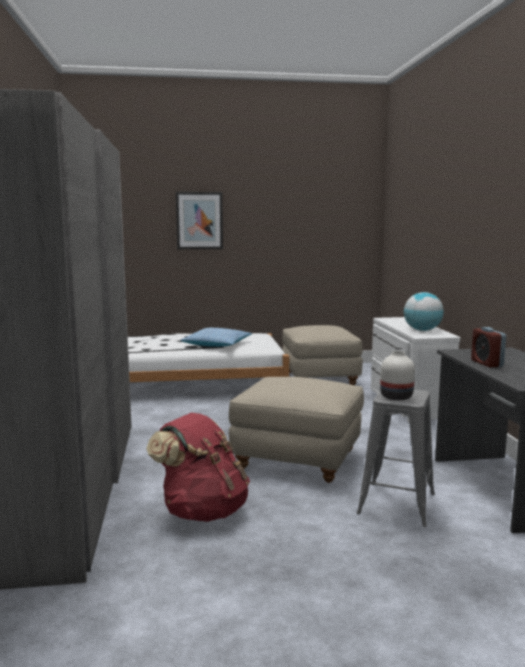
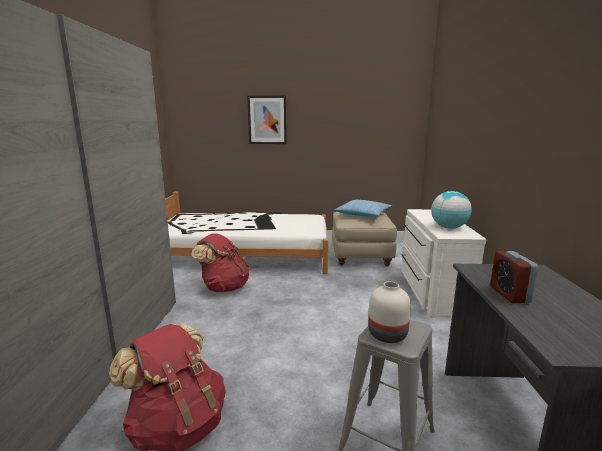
camera: 10 degrees right, 5 degrees up
pillow [181,328,253,347] -> pillow moved to [334,200,392,216]
beige ottoman [229,377,364,483] -> none
none -> red backpack [191,234,250,292]

